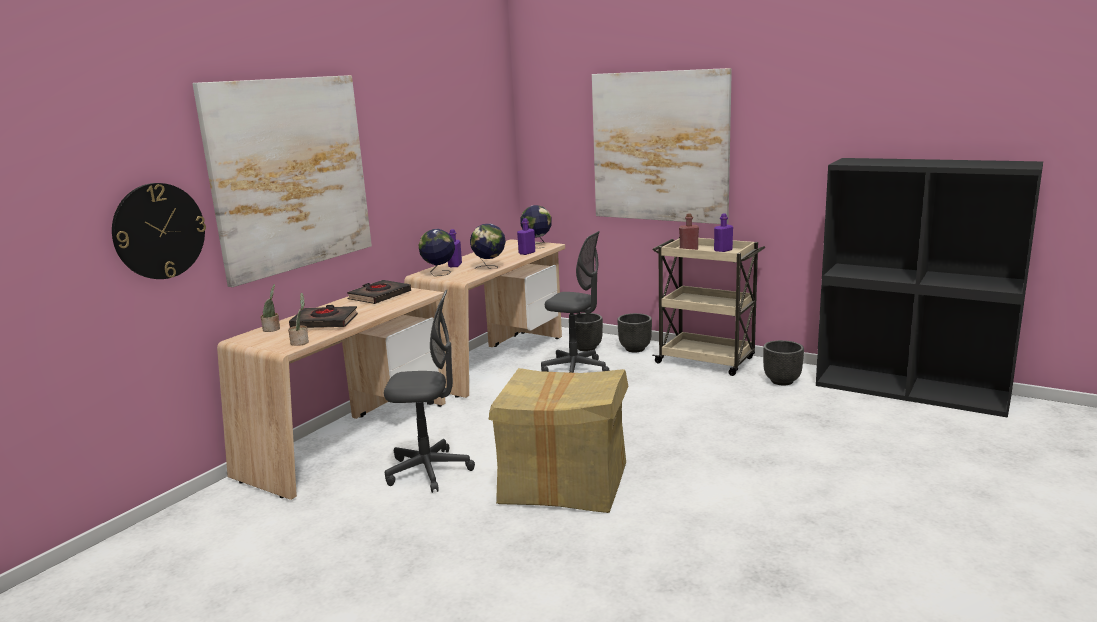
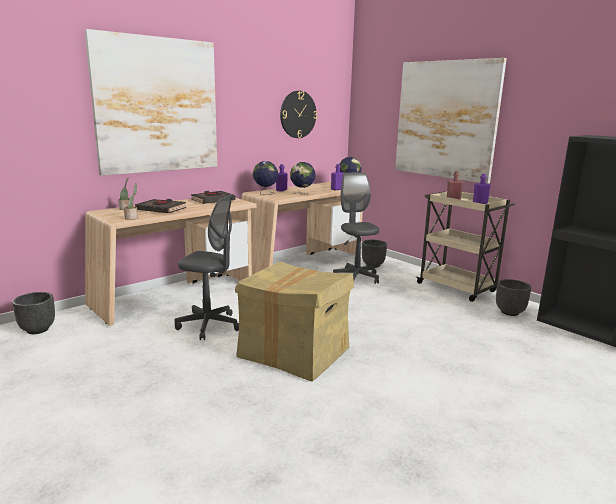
camera: 15 degrees right, 0 degrees up
wall clock [112,183,206,279] -> wall clock moved to [280,91,317,138]
grey office chair [541,231,609,373] -> grey office chair turned 150 degrees counterclockwise [332,172,379,284]
black planter [617,313,652,352] -> black planter moved to [12,292,55,334]

